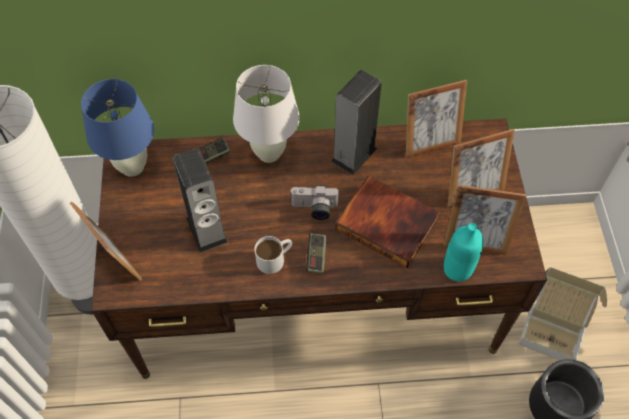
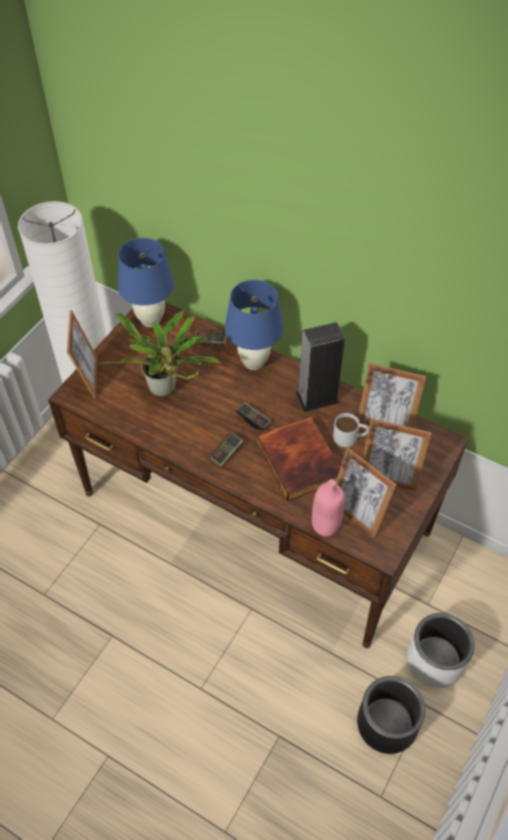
camera: 35 degrees right, 5 degrees down
speaker [172,148,228,253] -> potted plant [98,311,221,396]
white table lamp [233,65,300,163] -> blue table lamp [225,280,283,370]
white mug [255,236,292,274] -> white mug moved to [333,413,369,447]
camera [291,185,340,220] -> game controller [236,402,271,431]
turquoise bottle [444,223,483,281] -> pink bottle [312,479,345,537]
cardboard box [519,267,607,360] -> white planter [407,613,475,688]

